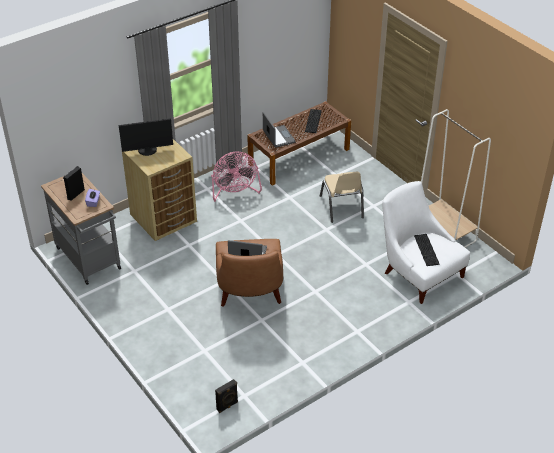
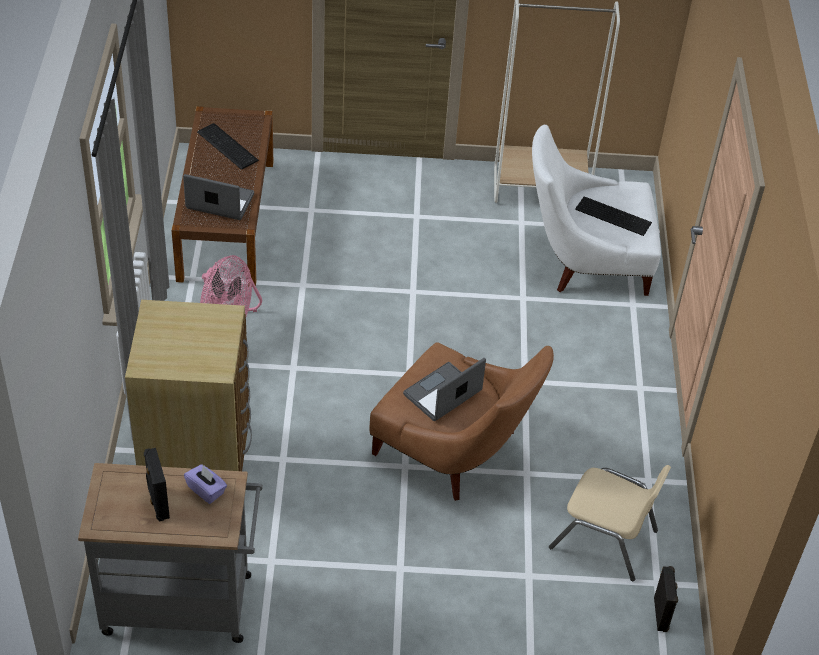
camera: 55 degrees left, 5 degrees up
monitor [119,118,173,156] -> none
beige chair [320,172,364,223] -> beige chair moved to [549,465,671,581]

